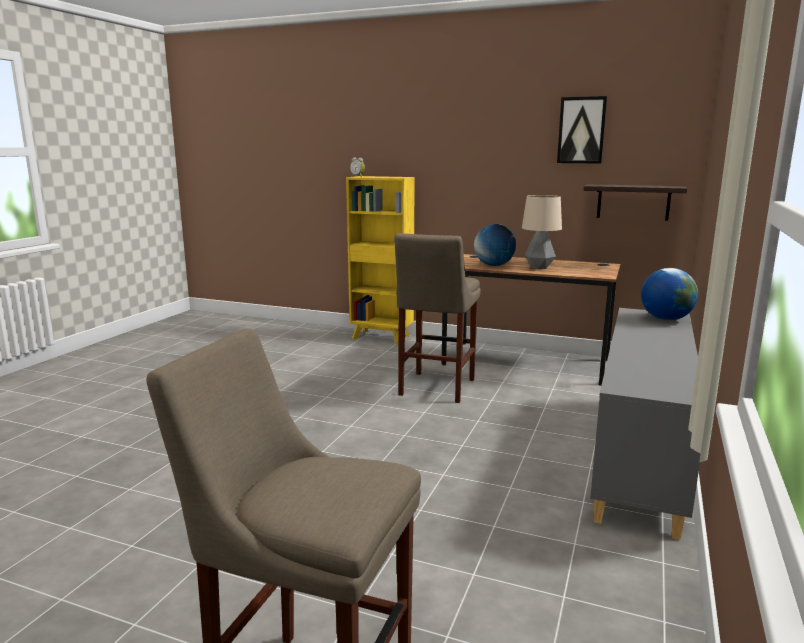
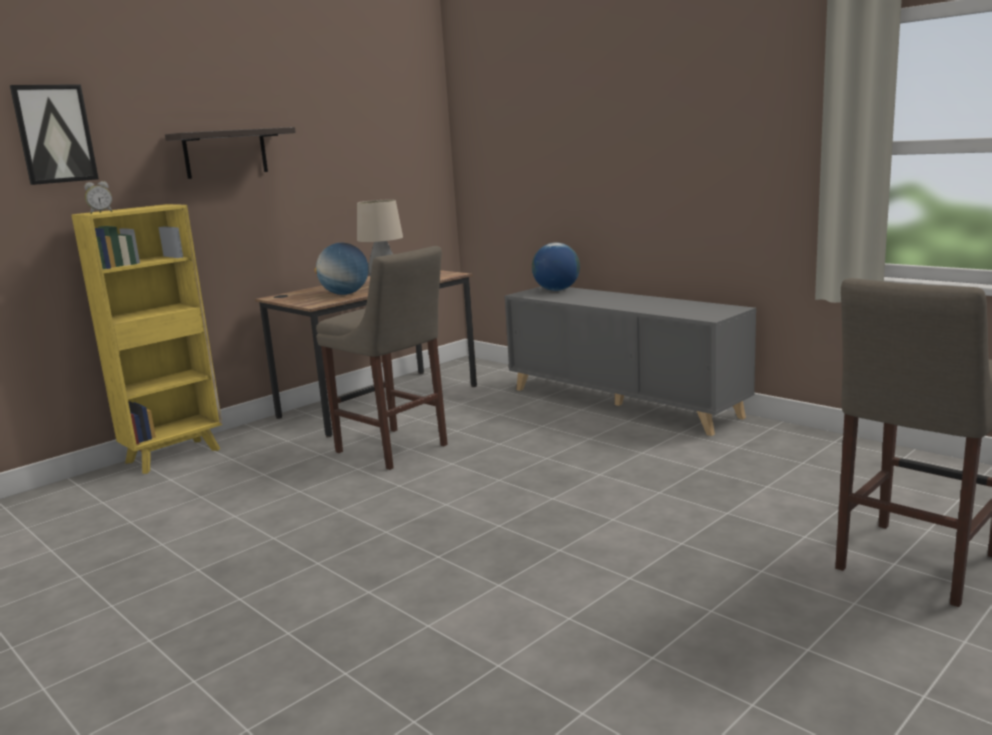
camera: 65 degrees left, 0 degrees up
picture [557,96,607,164] -> picture moved to [10,84,99,185]
shelf [583,184,687,221] -> shelf moved to [165,127,296,179]

